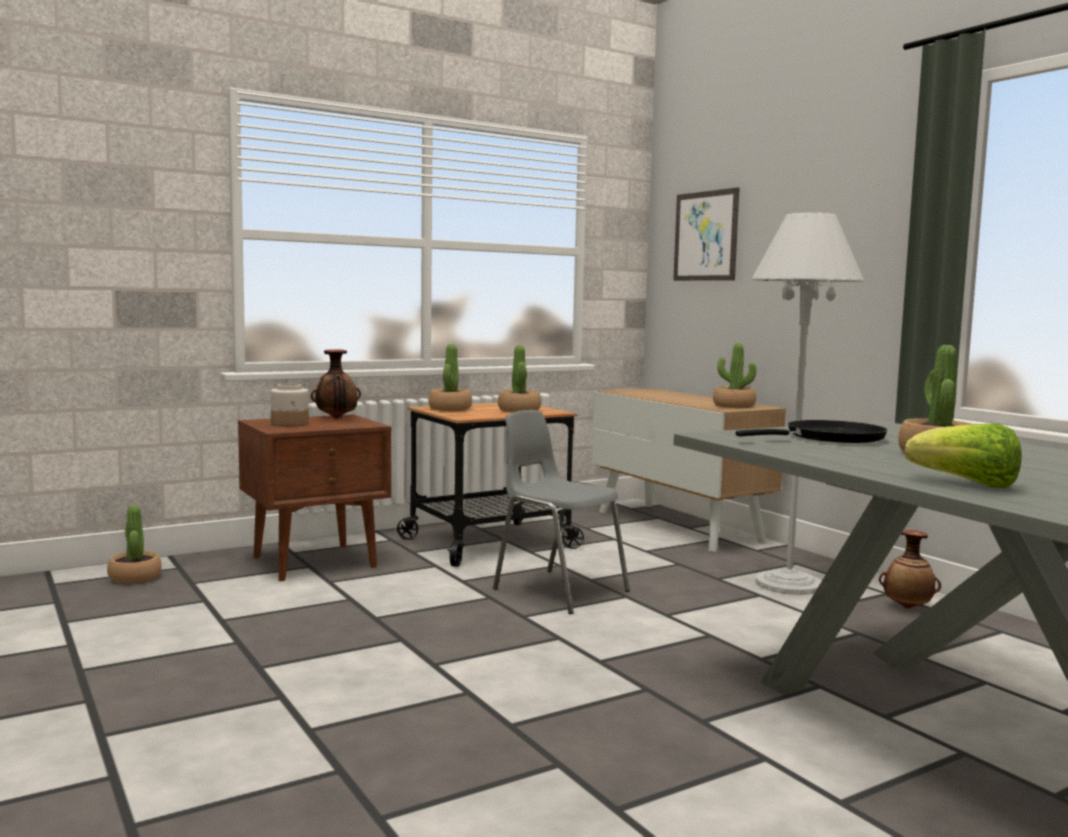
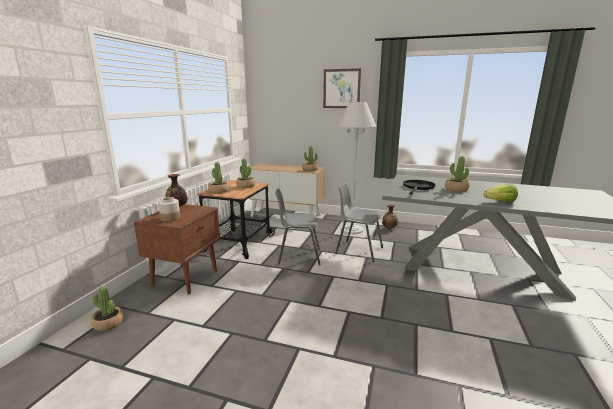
camera: 40 degrees left, 10 degrees up
picture [673,187,740,281] -> picture moved to [323,68,361,108]
none -> grey chair [335,183,383,262]

